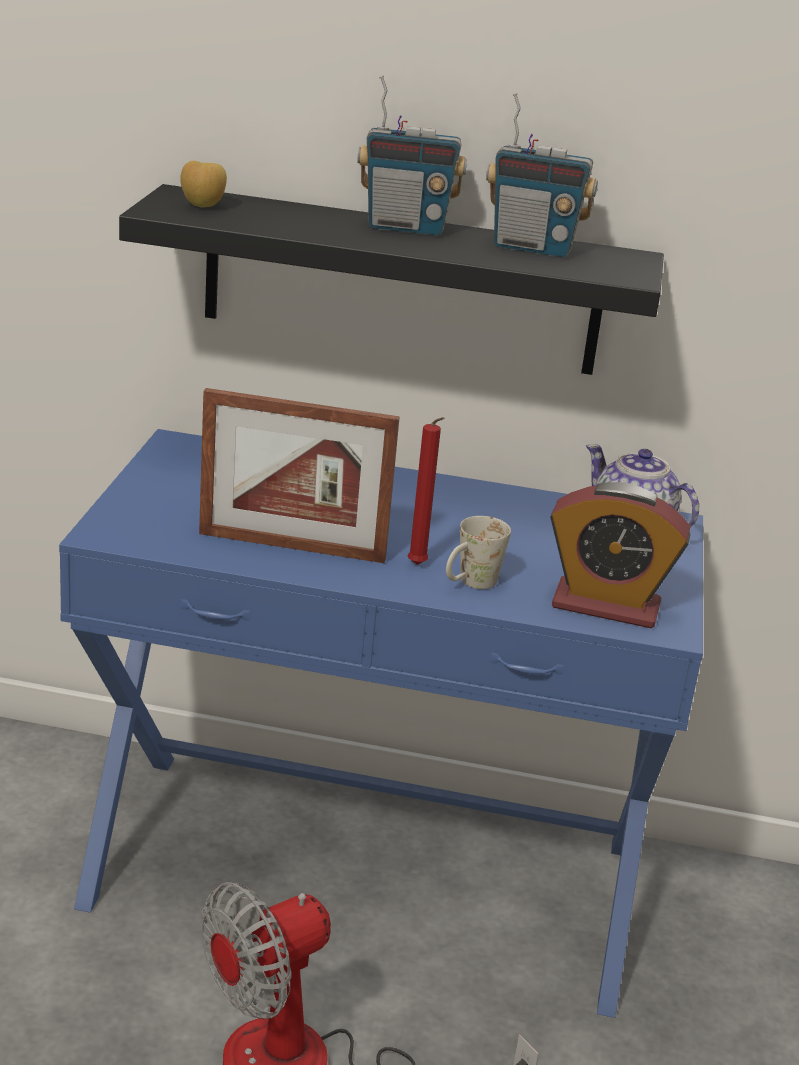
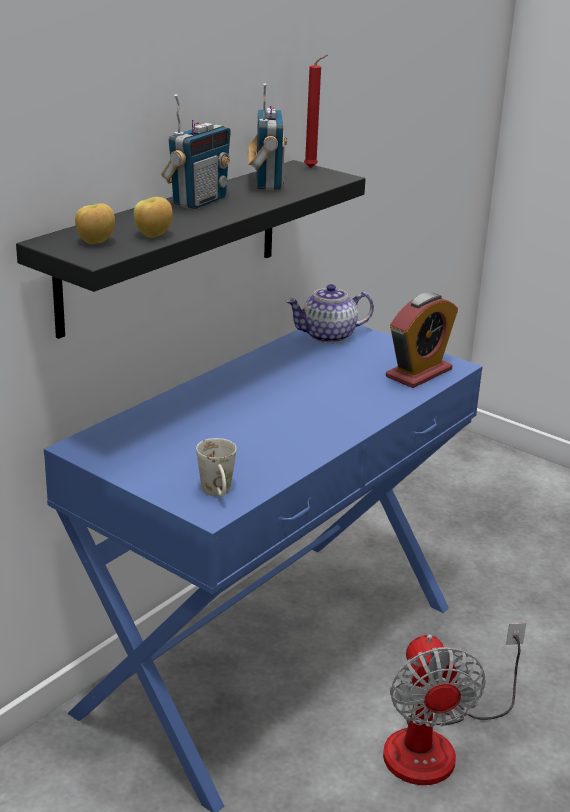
camera: 60 degrees left, 0 degrees up
picture frame [199,388,400,563] -> none
red candle [408,417,444,565] -> red candle moved to [304,55,328,168]
white mug [446,516,511,589] -> white mug moved to [196,438,237,497]
radio [486,93,598,257] -> radio turned 45 degrees counterclockwise [248,83,287,190]
none -> apple [134,197,173,238]

